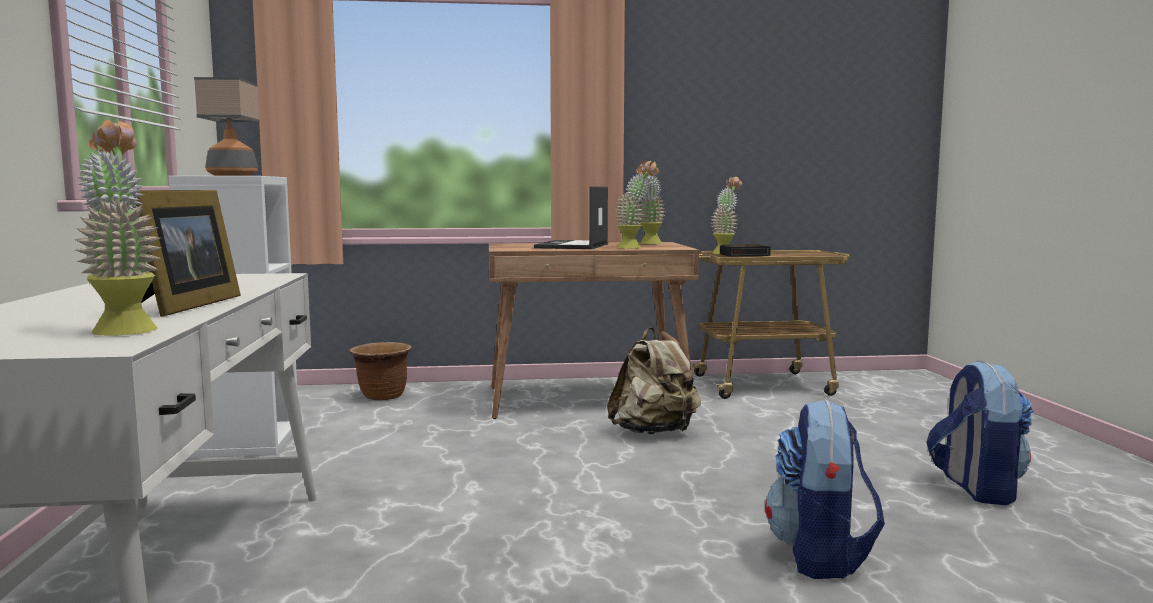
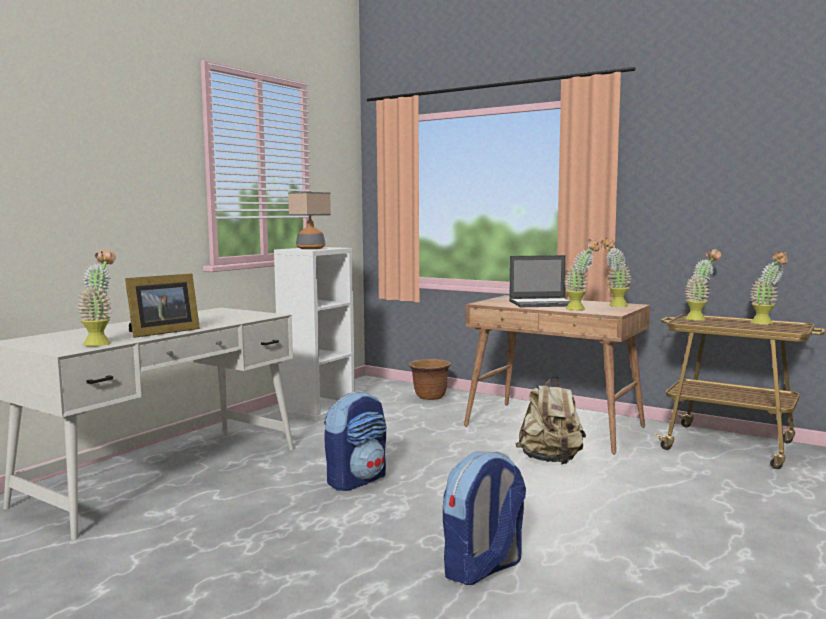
camera: 40 degrees right, 0 degrees up
laptop [534,186,608,249] -> laptop turned 150 degrees counterclockwise [509,255,570,307]
alarm clock [720,244,771,257] -> none
backpack [926,360,1033,505] -> backpack moved to [324,391,387,491]
none -> potted plant [750,251,788,325]

